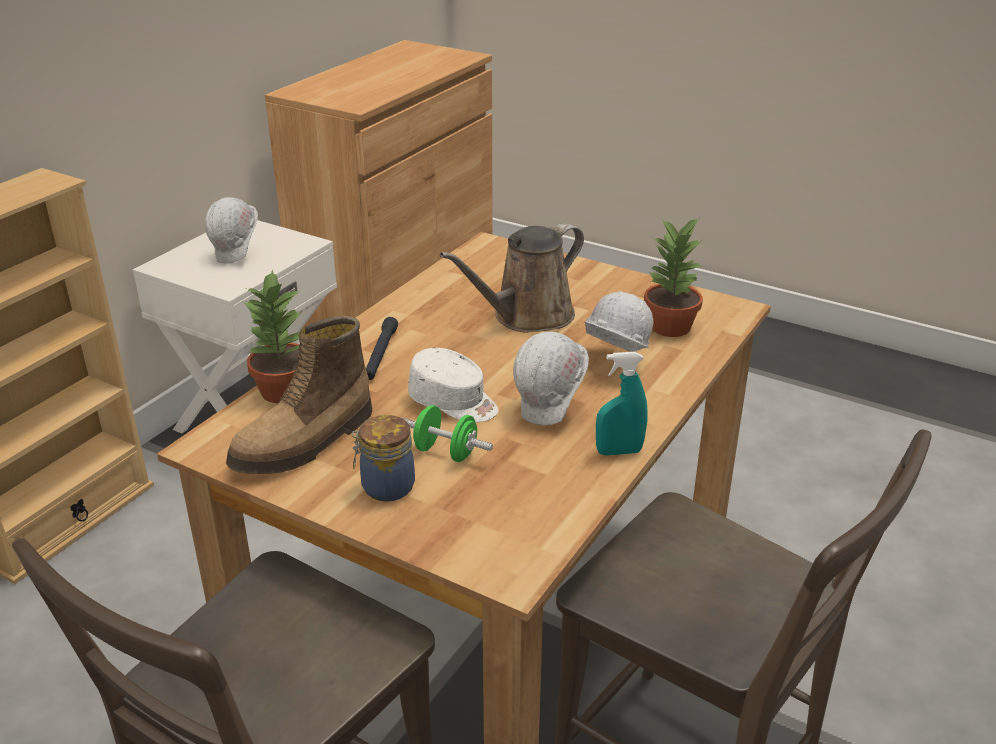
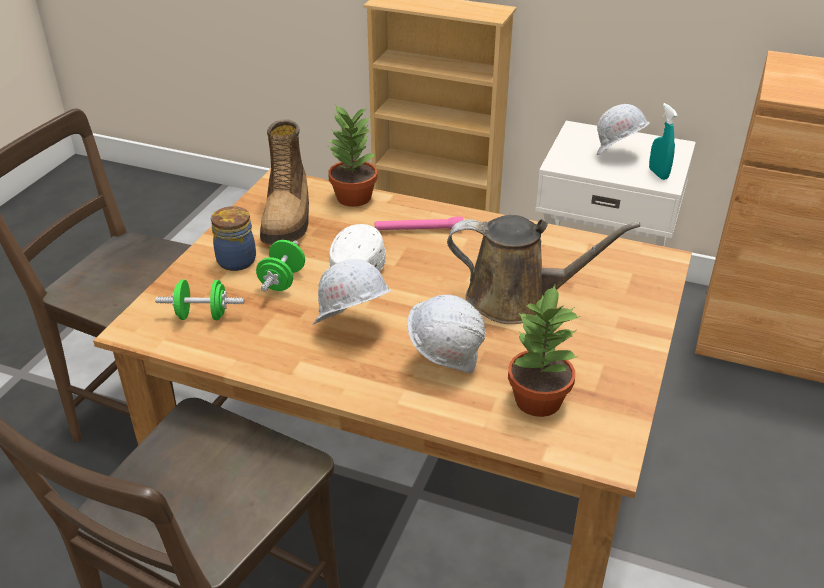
camera: 80 degrees right, 5 degrees up
boot [226,316,372,474] -> boot turned 120 degrees counterclockwise [260,119,309,245]
black flashlight [366,317,398,380] -> pink flashlight [375,217,463,230]
brown watering can [440,223,584,333] -> brown watering can turned 150 degrees clockwise [447,215,640,324]
turquoise spray bottle [596,352,648,456] -> turquoise spray bottle moved to [649,103,678,180]
none -> green dumbbell [155,279,244,320]

